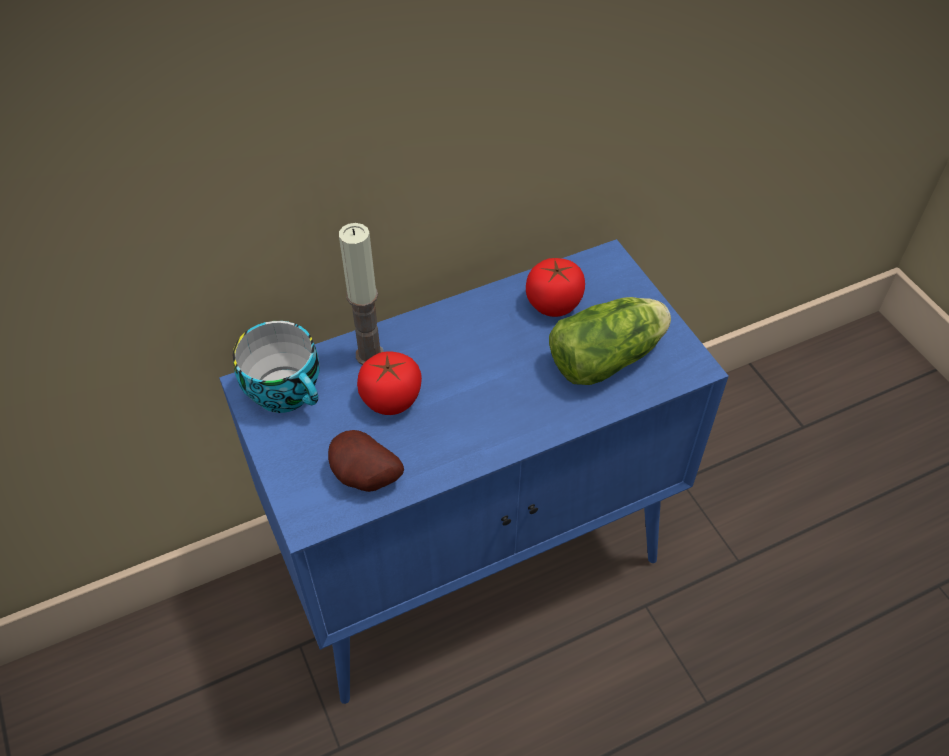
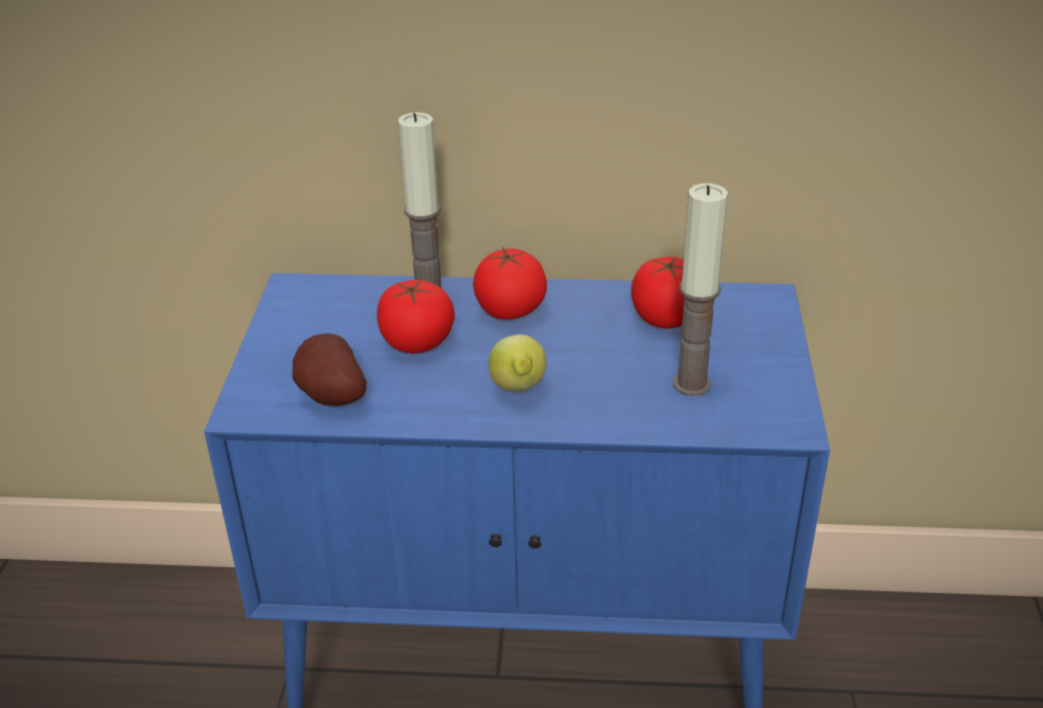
camera: 30 degrees right, 15 degrees down
cup [233,321,320,413] -> none
lettuce [549,297,671,385] -> candle [673,183,728,396]
none -> tomato [473,248,547,320]
none -> lemon [488,334,547,392]

